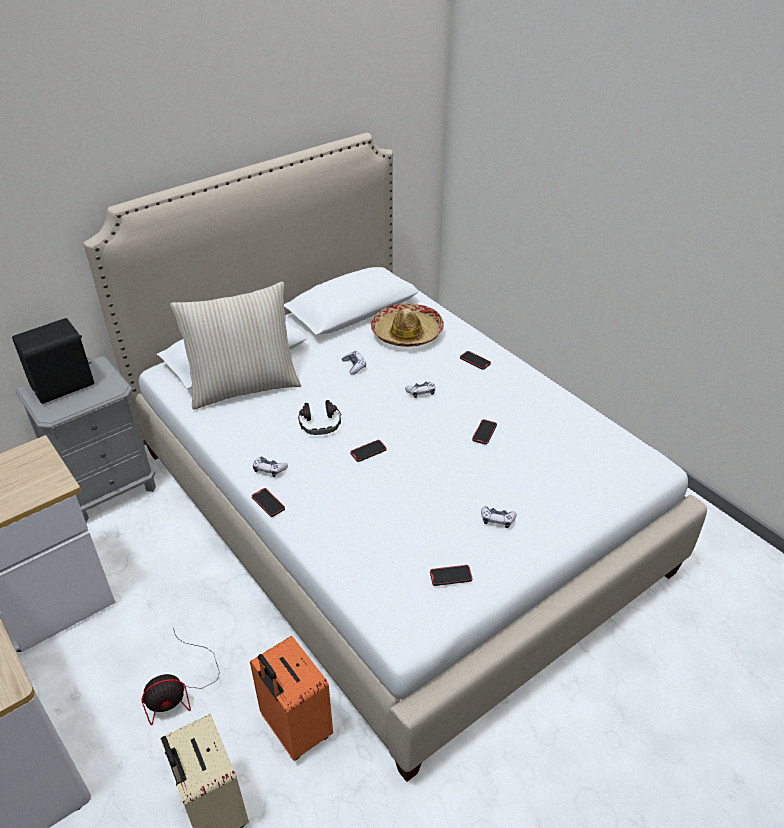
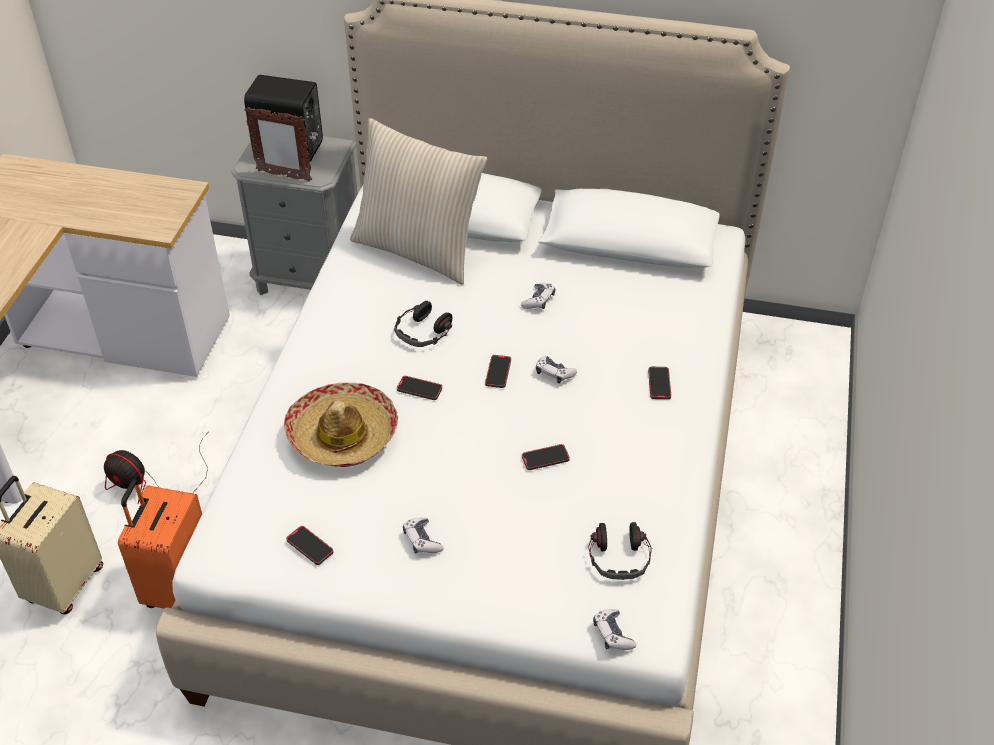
camera: 50 degrees right, 5 degrees up
phone [252,488,285,517] -> phone moved to [485,355,511,388]
game controller [253,456,288,477] -> game controller moved to [593,609,636,650]
hat [371,303,444,347] -> hat moved to [284,383,398,467]
none -> picture frame [245,107,312,182]
none -> headphones [588,522,652,580]

